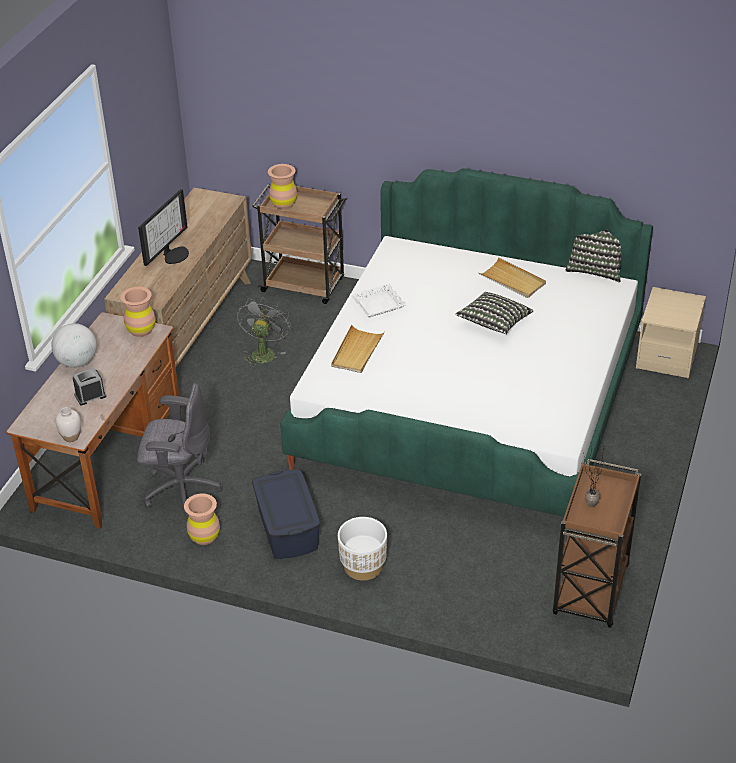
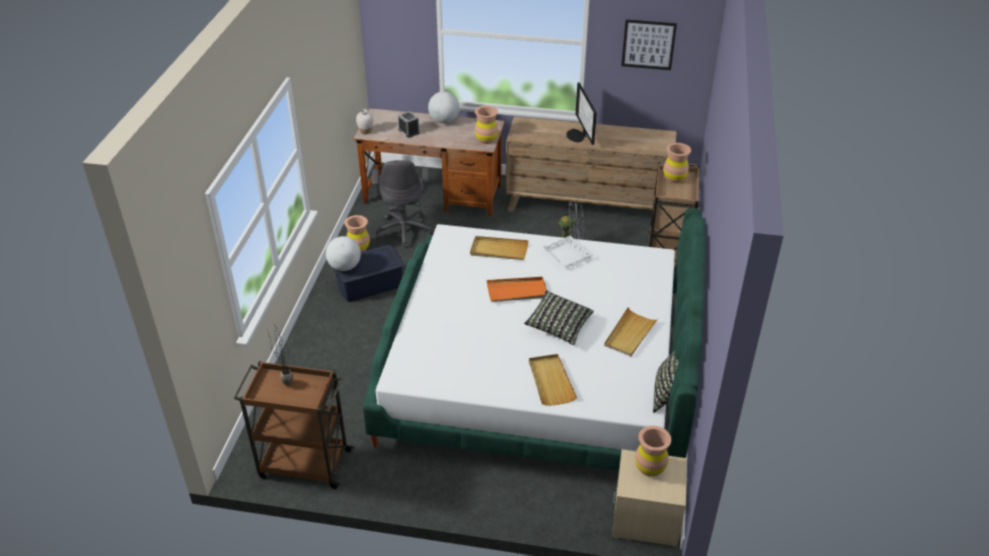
camera: 80 degrees right, 0 degrees up
monitor [138,189,189,266] -> monitor turned 60 degrees clockwise [566,82,597,145]
white planter [338,517,387,581] -> none
none -> globe [326,236,361,271]
none -> orange tray [487,277,547,302]
none -> beige tray [529,354,577,406]
none -> picture [621,19,677,70]
none -> brown vase [635,426,671,477]

